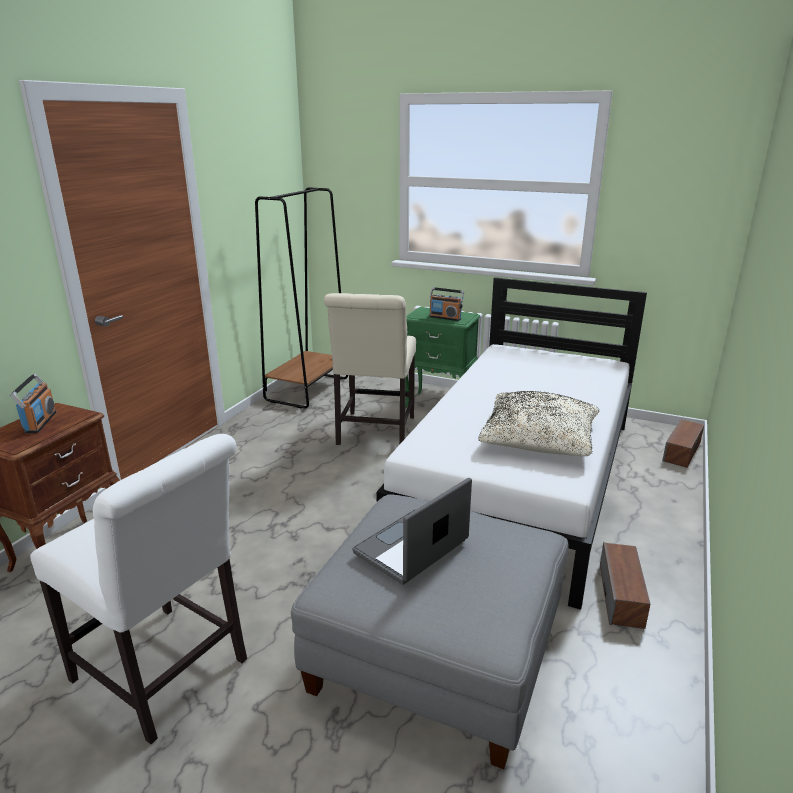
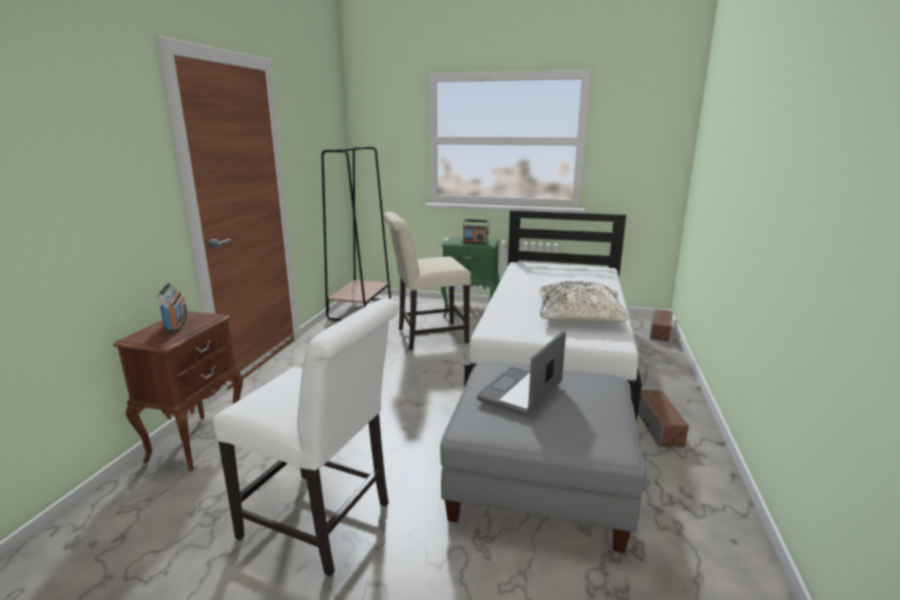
camera: 10 degrees left, 5 degrees down
beige chair [324,293,416,445] -> beige chair turned 75 degrees clockwise [383,212,471,350]

